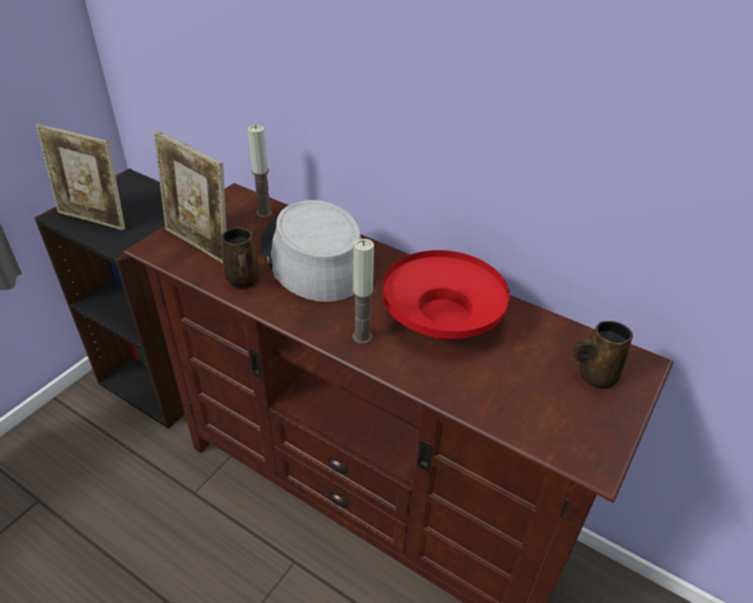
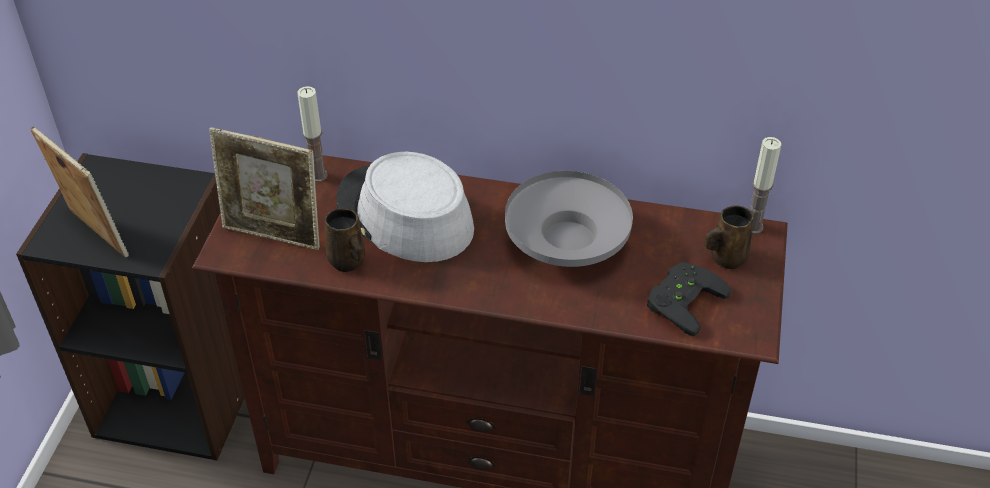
camera: 20 degrees left, 5 degrees up
picture frame [36,124,125,231] -> picture frame turned 135 degrees counterclockwise [30,127,129,258]
candle [352,239,374,344] -> candle moved to [750,137,781,234]
red bowl [382,250,510,340] -> grey bowl [505,171,633,267]
none -> black game controller [647,262,731,336]

